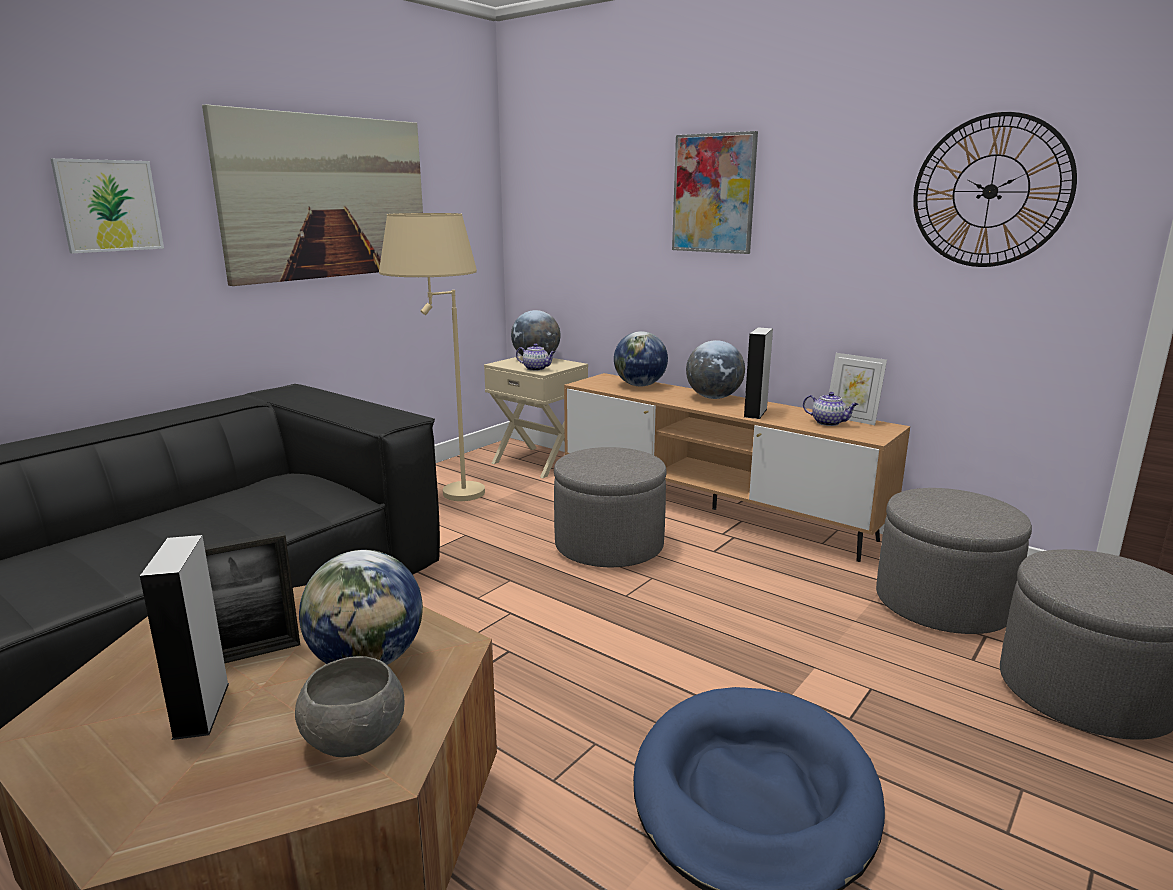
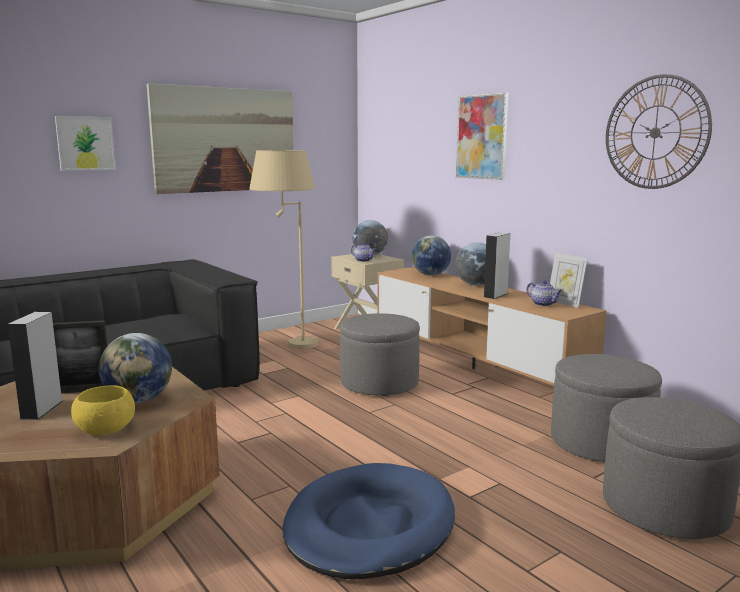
camera: 15 degrees right, 5 degrees down
grey bowl [295,656,404,757] -> yellow bowl [71,385,135,435]

